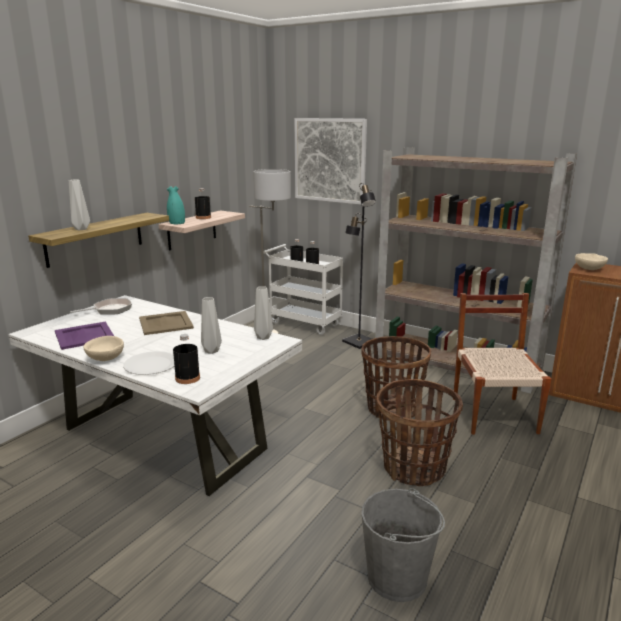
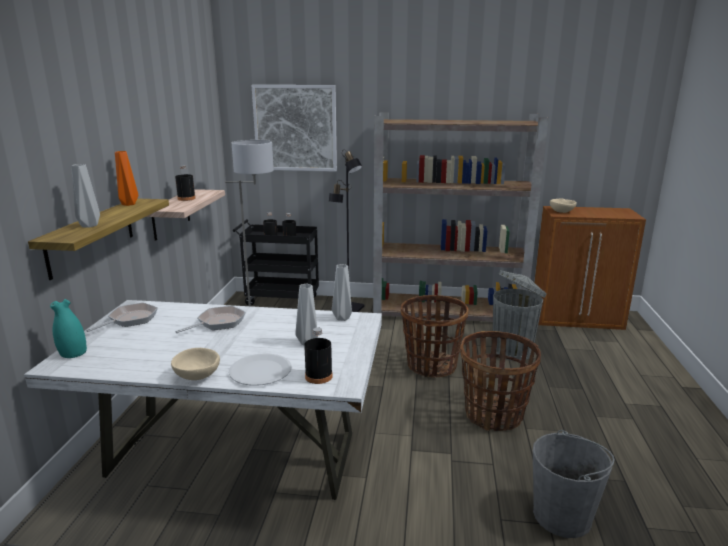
camera: 25 degrees left, 0 degrees up
purple tray [55,322,114,350] -> none
beige tray [139,311,194,335] -> frying pan [175,306,246,333]
turquoise vase [167,186,185,224] -> turquoise vase moved to [50,299,87,358]
white cart [263,244,343,335] -> black cart [233,219,319,305]
chair [453,293,551,435] -> grey trash can [493,270,547,361]
none -> orange vase [115,151,138,206]

